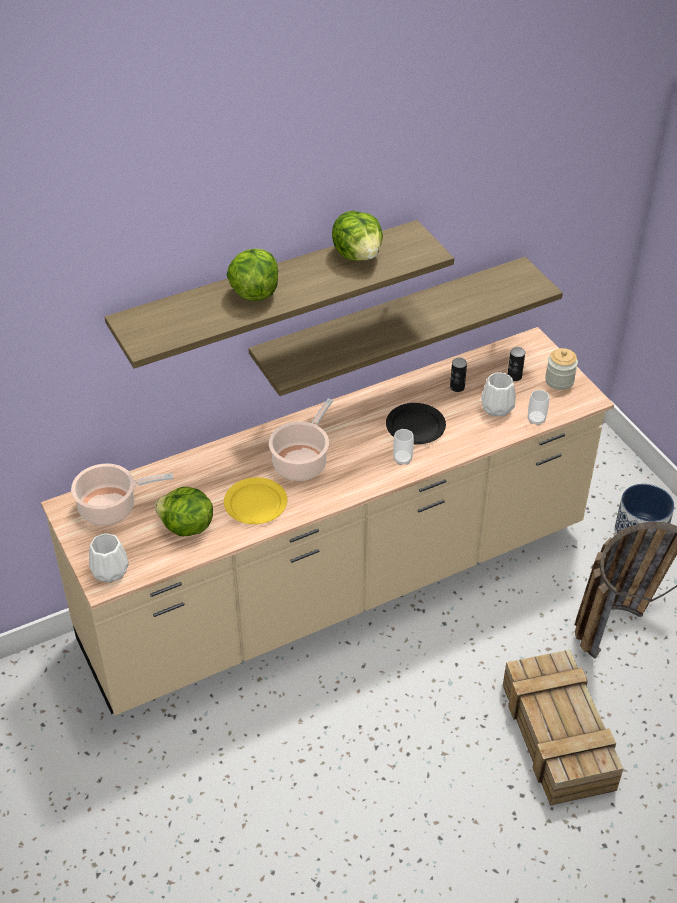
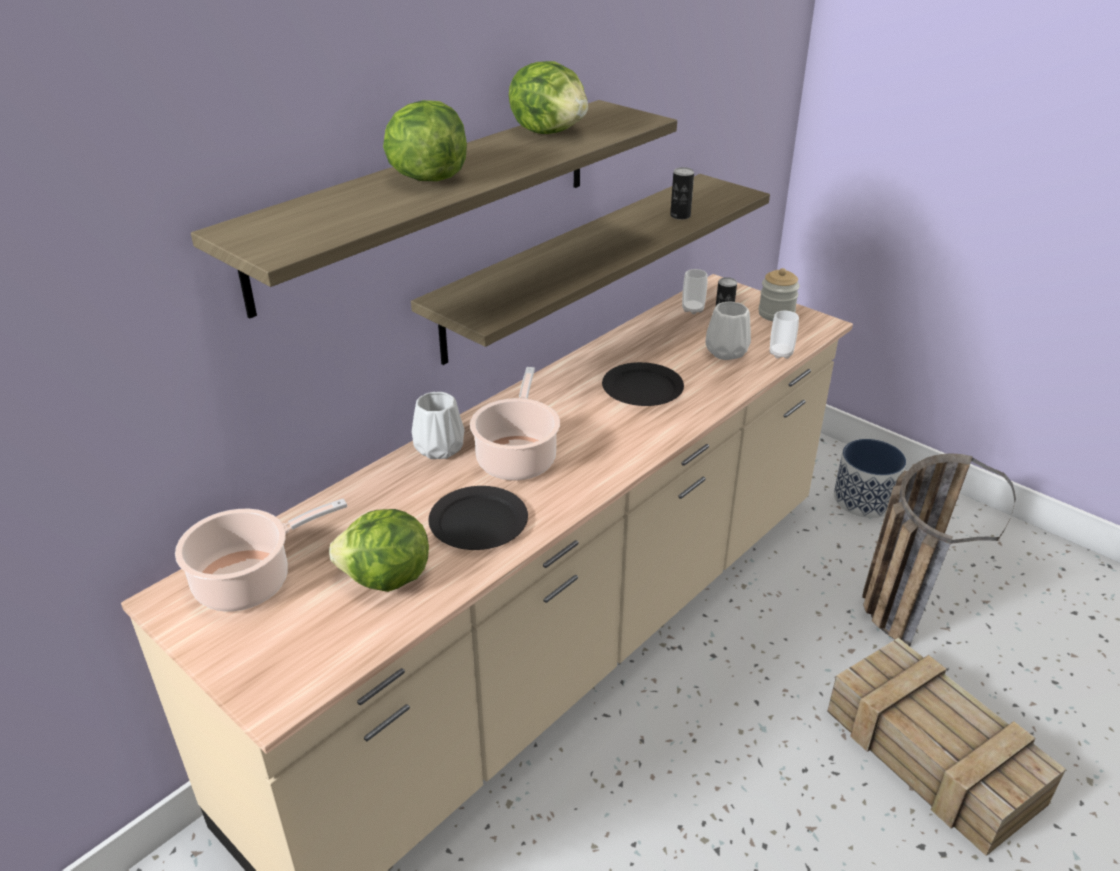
camera: 20 degrees left, 10 degrees down
white vase [89,533,129,583] -> white vase moved to [412,392,465,459]
yellow plate [224,477,287,524] -> black plate [428,486,528,550]
cup [393,429,414,465] -> cup moved to [682,269,708,314]
can [450,357,467,392] -> can moved to [670,167,694,220]

